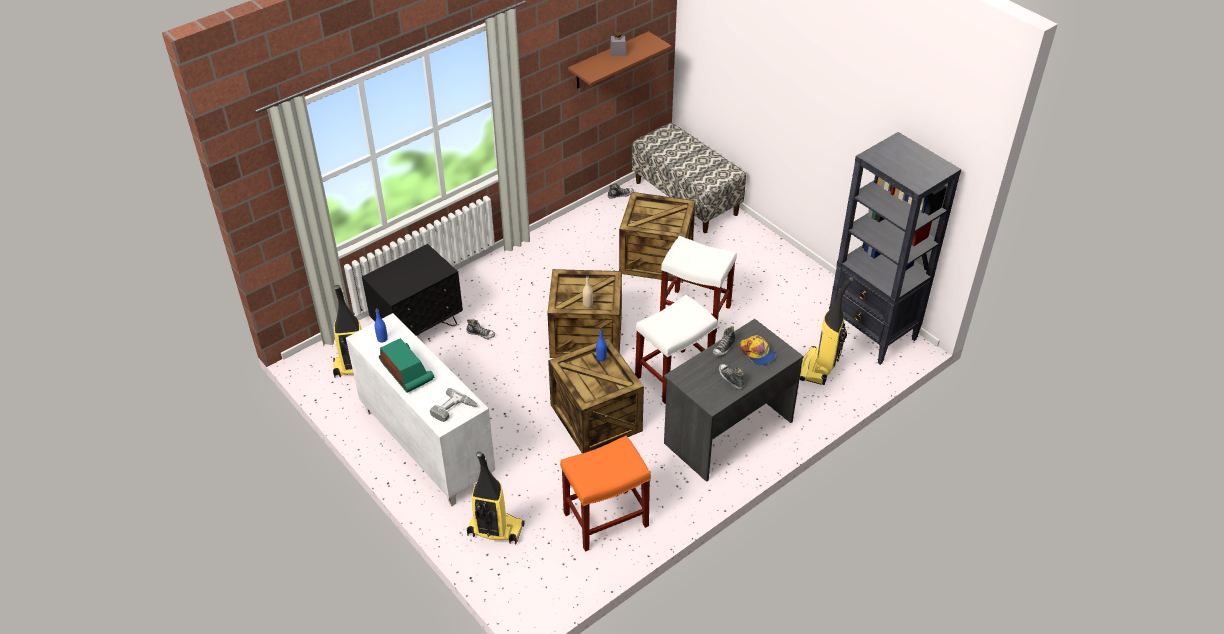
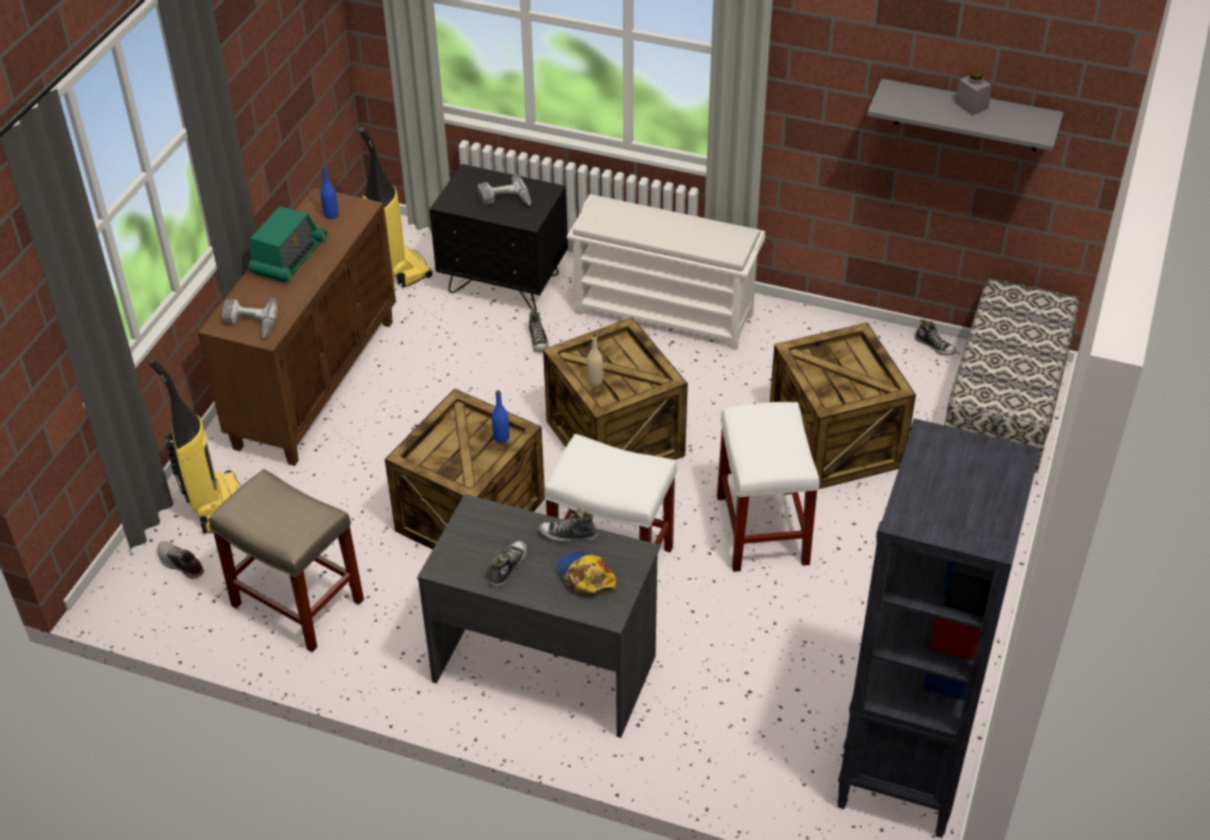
camera: 60 degrees right, 0 degrees up
white cabinet [346,313,495,506] -> brown cabinet [198,188,396,466]
orange stool [560,436,651,552] -> beige stool [209,469,364,652]
brown shelf [568,31,672,88] -> grey shelf [867,79,1064,151]
cap [740,335,776,366] -> cap turned 120 degrees clockwise [557,552,616,594]
vacuum cleaner [800,277,853,385] -> none
none -> shoe [158,541,204,579]
none -> power drill [477,175,531,205]
none -> white shoe rack [567,194,765,350]

